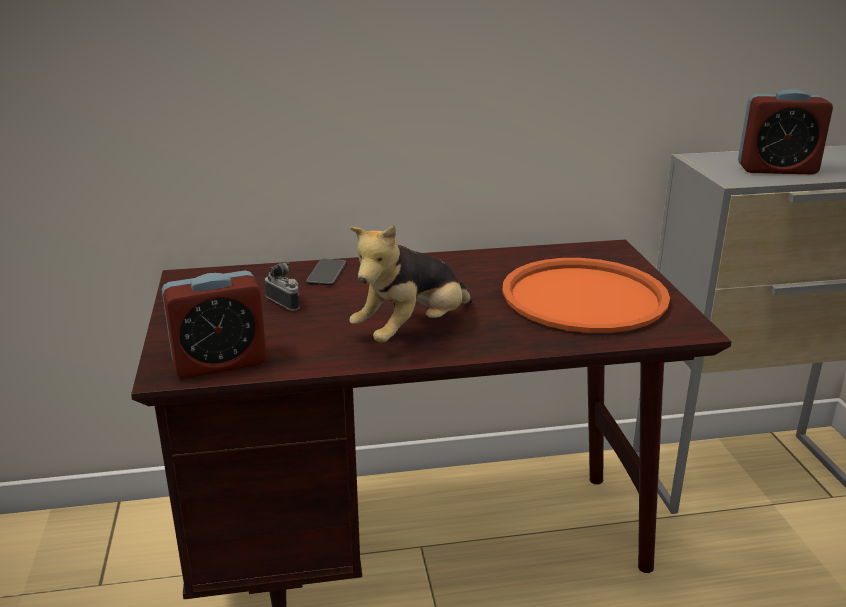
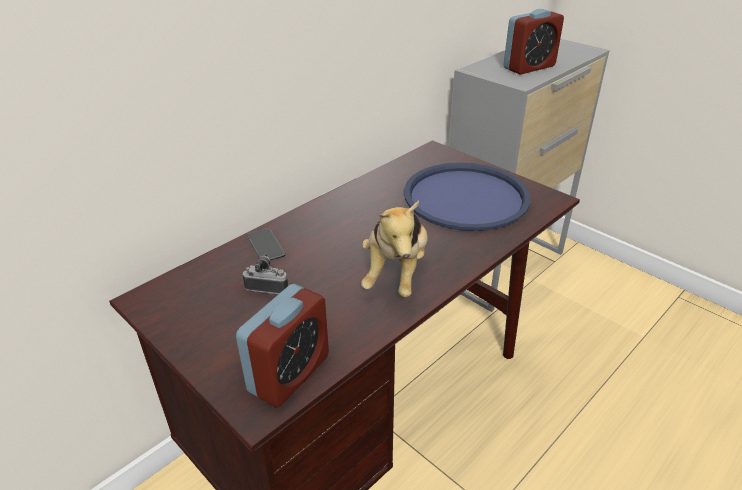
camera: 35 degrees left, 10 degrees up
orange tray [502,258,670,333] -> blue tray [404,162,531,231]

